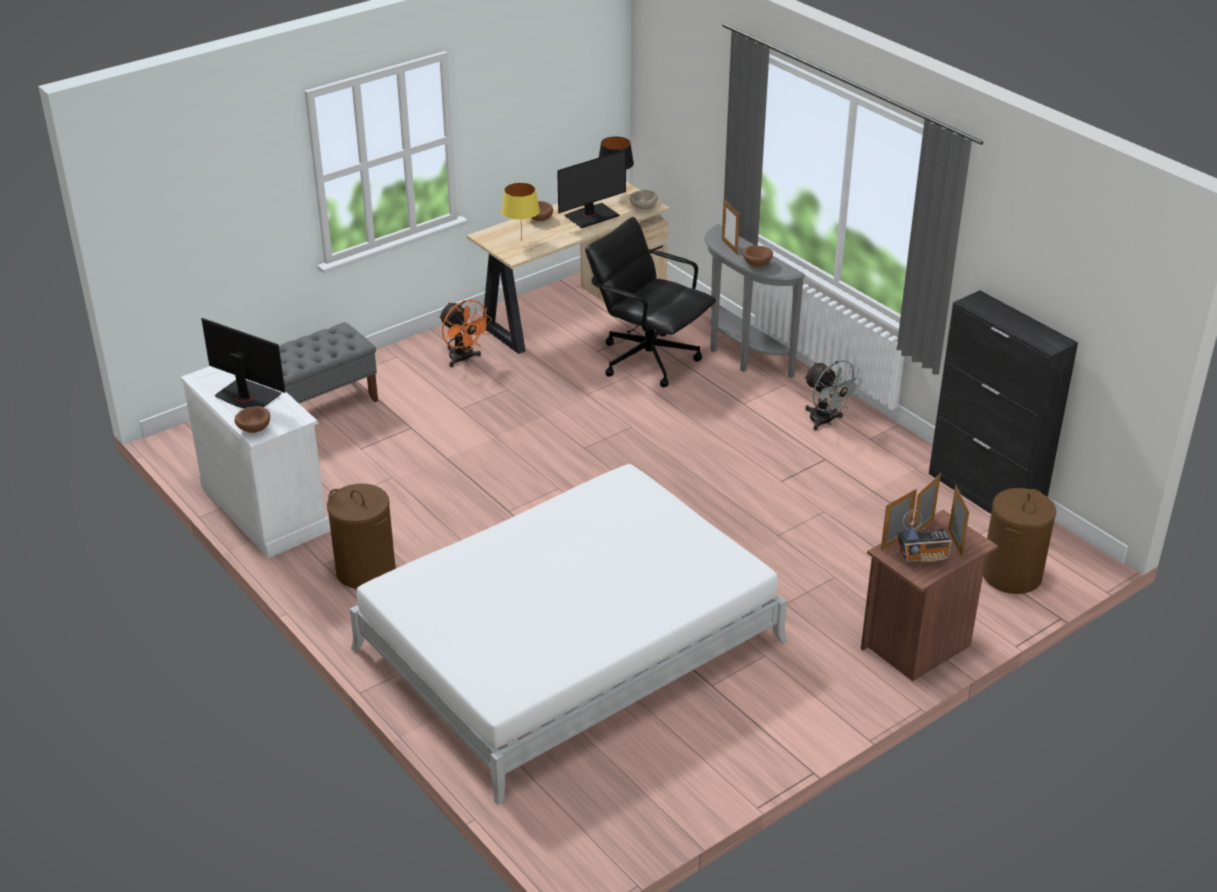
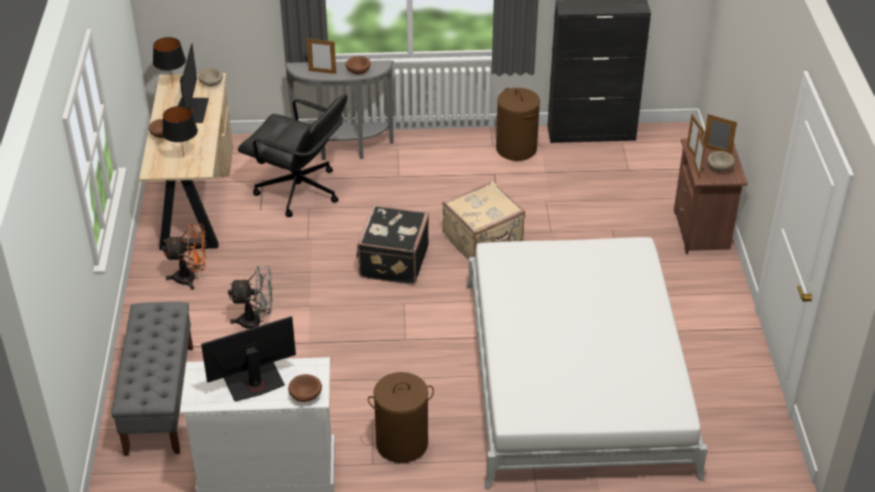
camera: 55 degrees left, 5 degrees up
yellow table lamp [502,183,540,241] -> black table lamp [162,106,198,156]
black office chair [585,217,716,387] -> black office chair turned 135 degrees counterclockwise [238,94,347,217]
grey fan [804,360,862,430] -> grey fan moved to [228,266,273,329]
radio [897,510,952,565] -> beige bowl [708,151,735,172]
brown laundry basket [983,488,1056,594] -> brown laundry basket moved to [496,88,540,161]
none -> black suitcase [356,205,429,285]
none -> beige suitcase [442,181,525,260]

